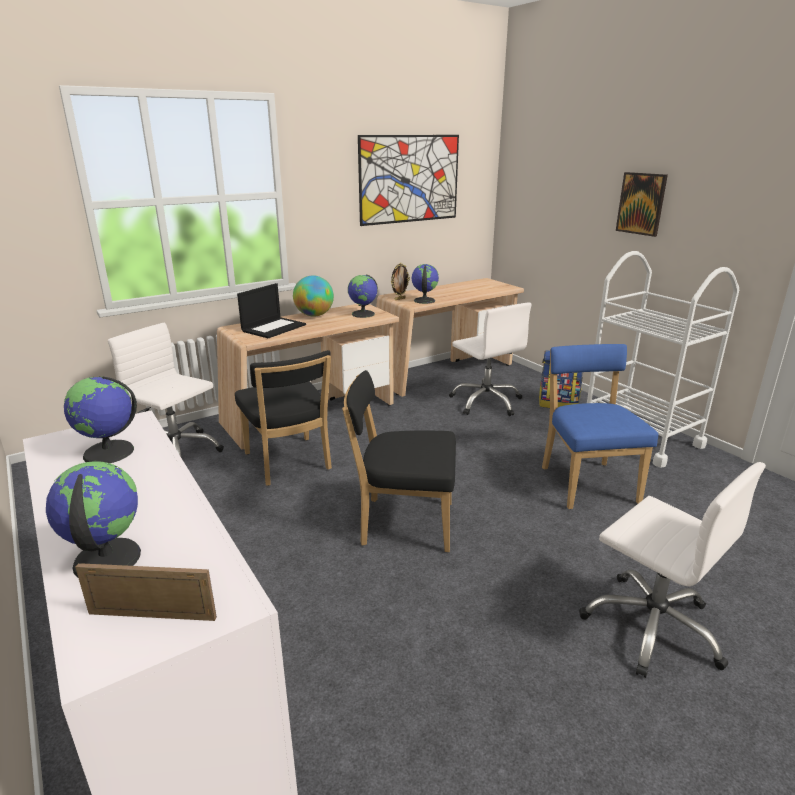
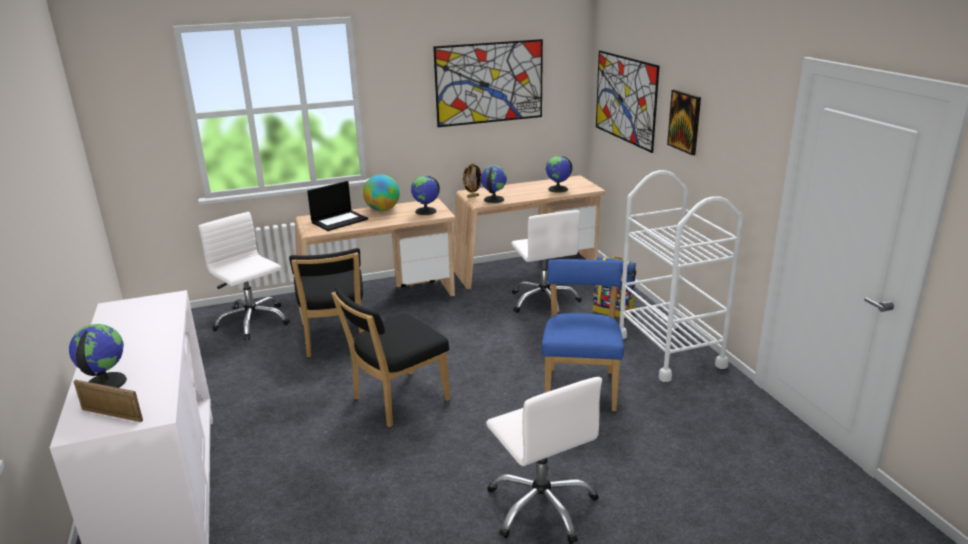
camera: 15 degrees right, 0 degrees up
globe [64,376,137,463] -> globe moved to [546,156,572,193]
black chair [342,370,456,552] -> black chair turned 60 degrees counterclockwise [331,287,450,427]
none -> picture [596,50,660,153]

